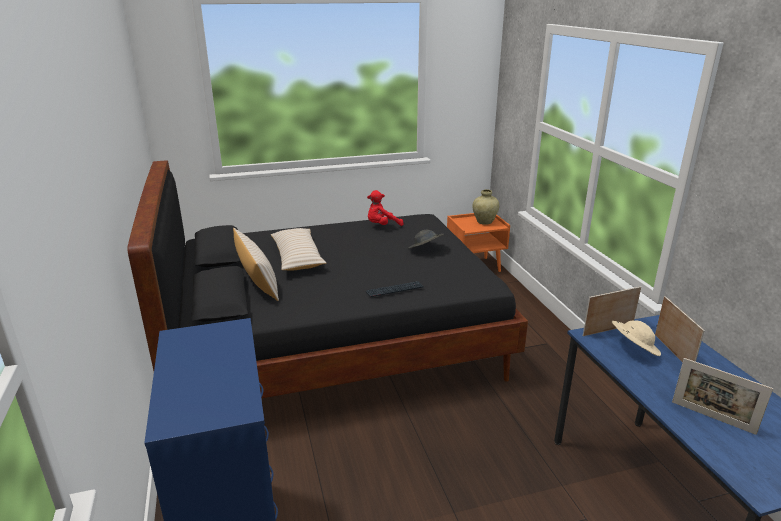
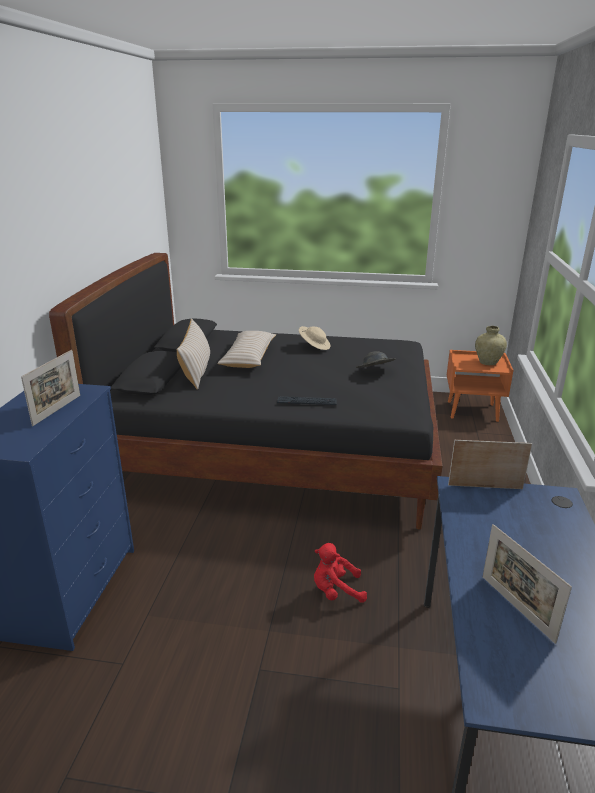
camera: 25 degrees right, 0 degrees up
red plush toy [367,190,404,226] -> red plush toy moved to [314,543,367,603]
beige hat [612,321,661,356] -> beige hat moved to [299,326,331,350]
picture frame [655,296,705,363] -> picture frame moved to [21,350,80,426]

